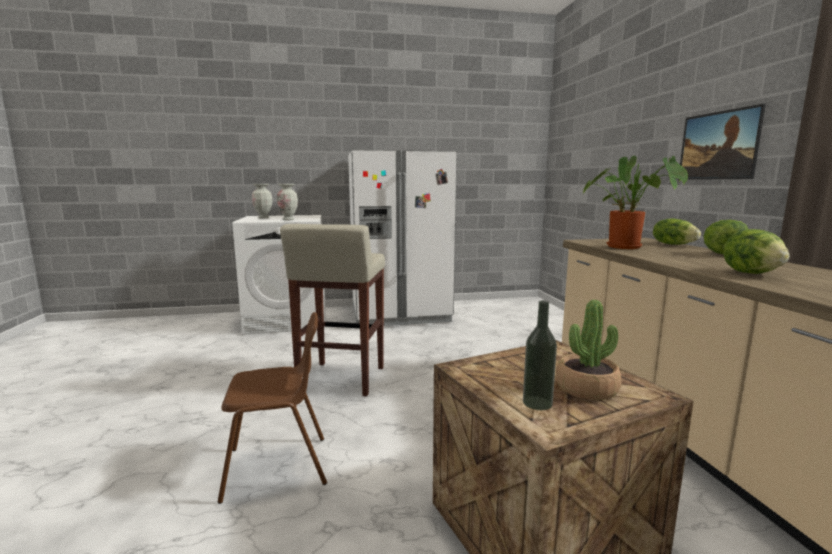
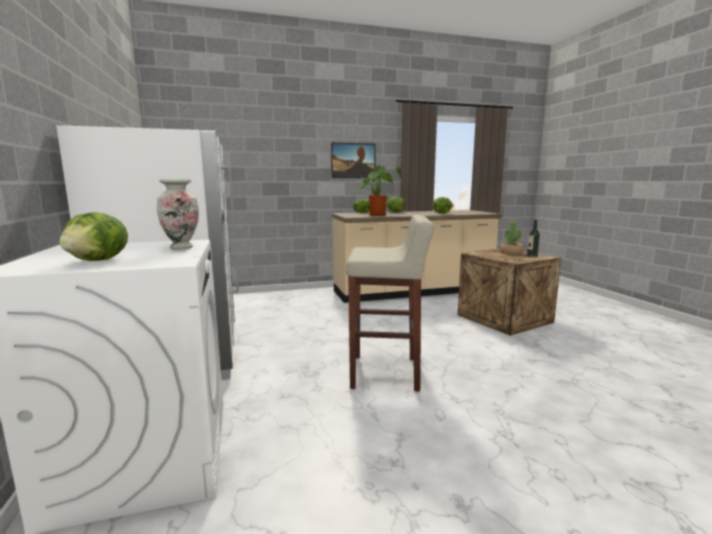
camera: 95 degrees left, 0 degrees up
brown chair [218,312,327,504] -> none
vase [252,184,273,218] -> lettuce [59,212,128,261]

